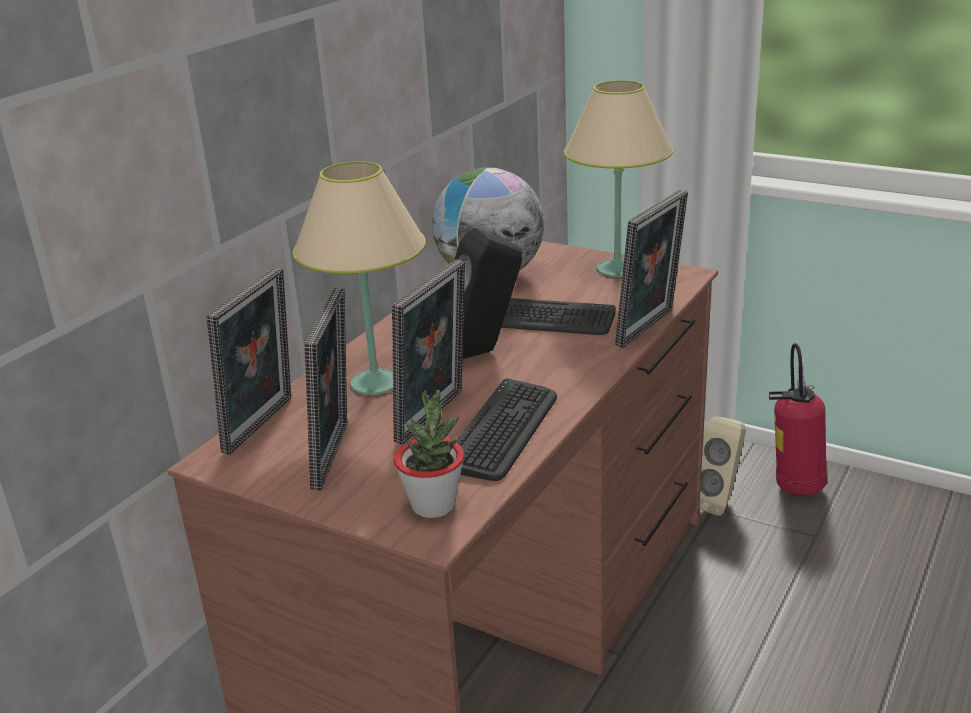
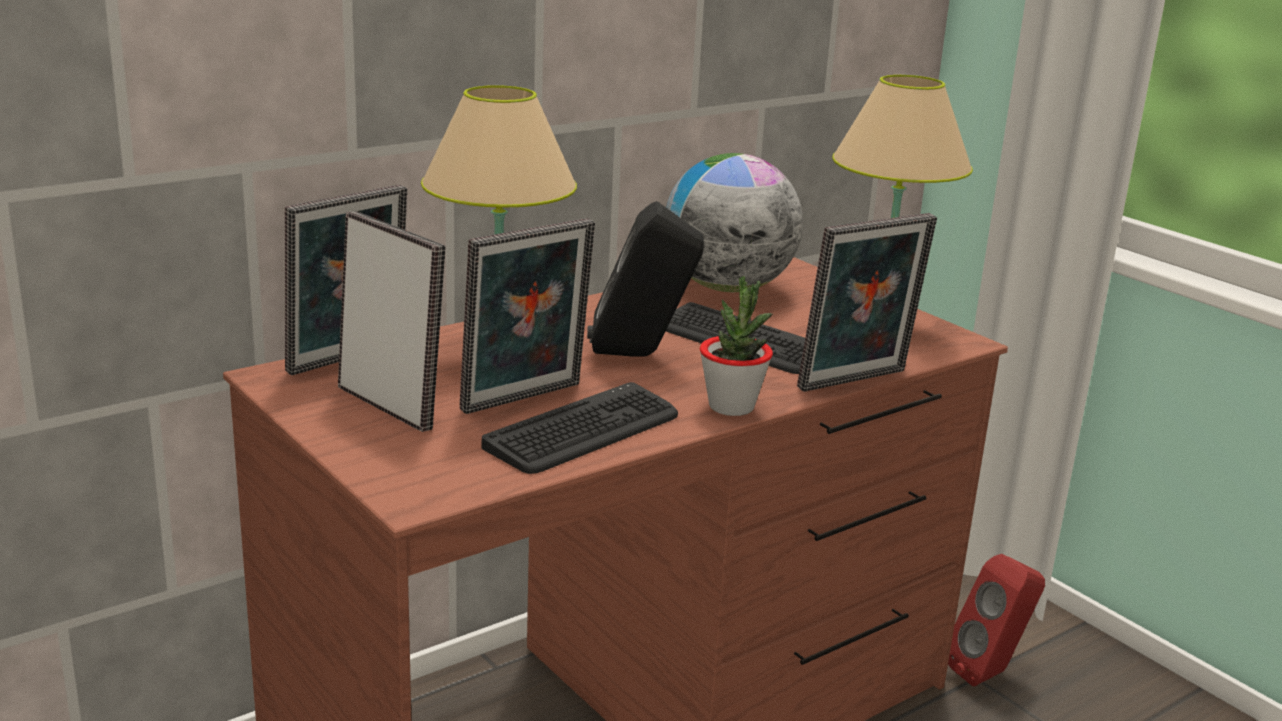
camera: 20 degrees right, 5 degrees down
picture frame [304,288,347,490] -> picture frame turned 75 degrees counterclockwise [338,211,446,432]
potted plant [394,390,464,518] -> potted plant moved to [700,276,773,416]
beige speaker [699,416,746,516] -> red speaker [948,554,1045,686]
fire extinguisher [769,343,827,496] -> none

